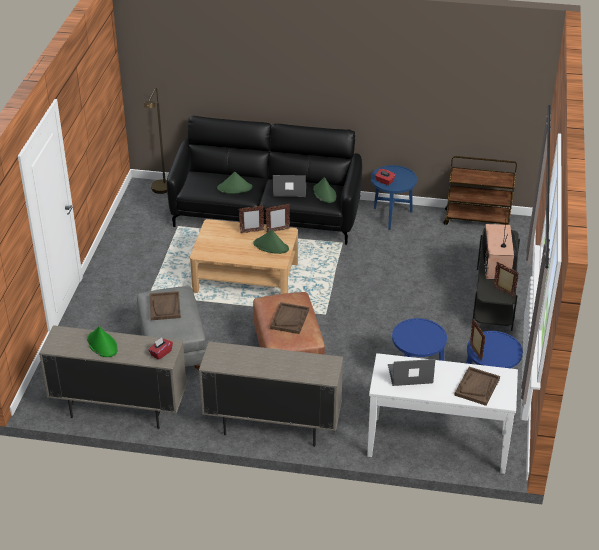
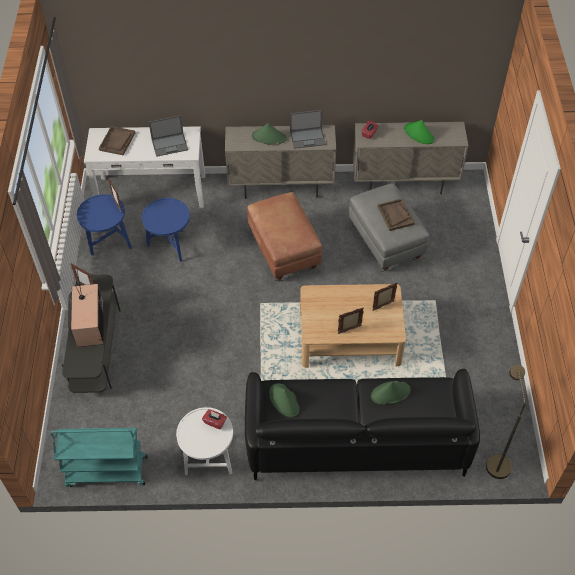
camera: 170 degrees right, 15 degrees up
green hat [254,230,289,254] -> green hat moved to [252,123,286,145]
picture frame [265,204,290,232] -> picture frame moved to [372,283,397,311]
brown tray [270,302,309,334] -> none
laptop [273,175,306,197] -> laptop moved to [290,110,326,149]
blue side table [371,165,417,230] -> white side table [176,407,233,475]
brown cart [443,156,517,225] -> turquoise cart [51,428,147,487]

